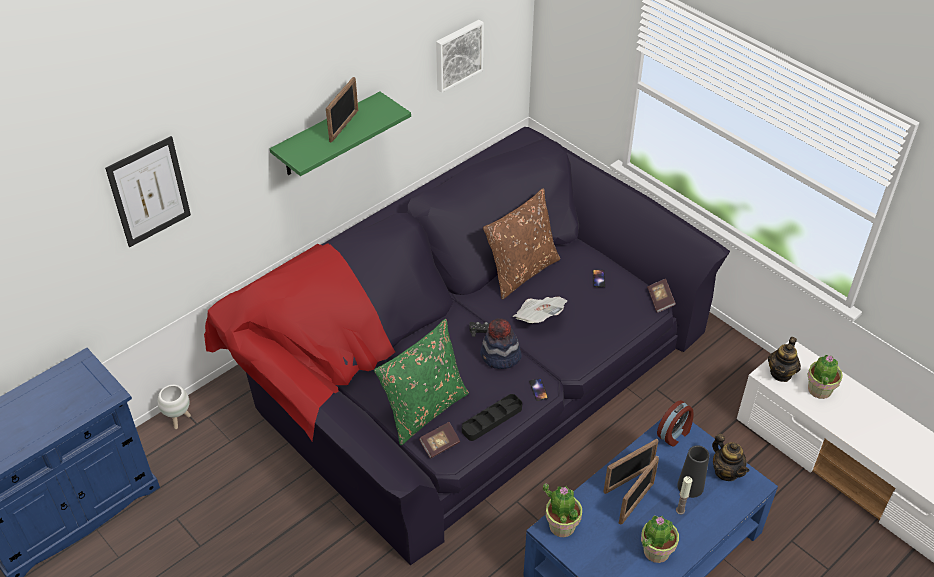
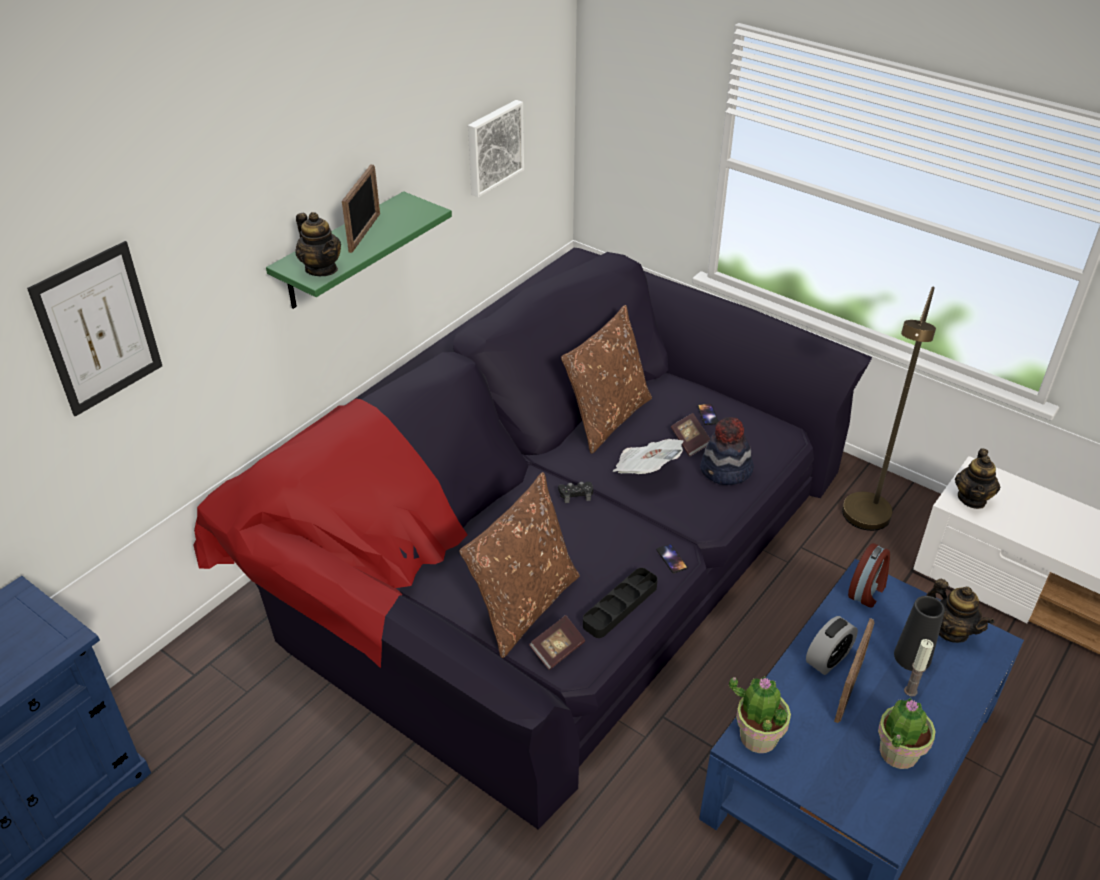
camera: 10 degrees left, 5 degrees down
white planter [158,385,191,429] -> none
green pillow [374,319,469,445] -> brown pillow [459,472,580,658]
hat [480,318,522,369] -> hat moved to [700,417,754,485]
picture frame [603,439,659,494] -> alarm clock [806,616,858,675]
book [647,279,676,313] -> book moved to [671,413,710,456]
potted plant [807,354,843,399] -> none
none -> teapot [295,212,341,276]
none -> brown floor lamp [842,286,936,531]

